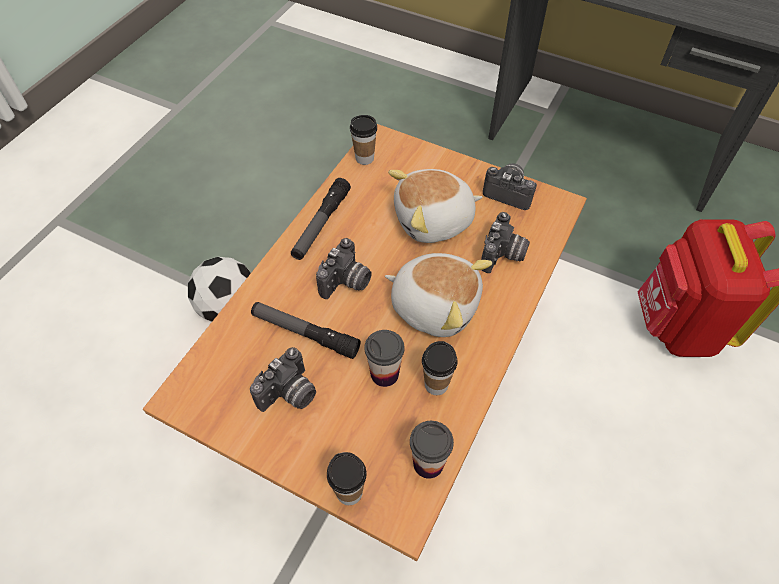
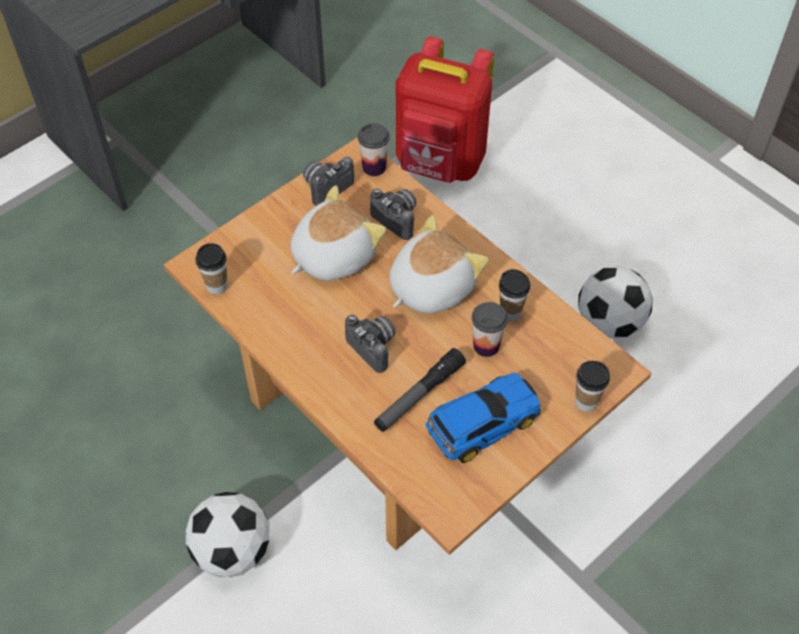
camera: 70 degrees left, 0 degrees up
camera [250,347,316,412] -> toy car [426,372,541,463]
flashlight [291,178,351,260] -> none
plush toy [388,169,482,243] -> plush toy turned 135 degrees counterclockwise [291,185,386,281]
cup [410,421,454,479] -> cup moved to [358,123,390,176]
none -> football [578,266,653,339]

